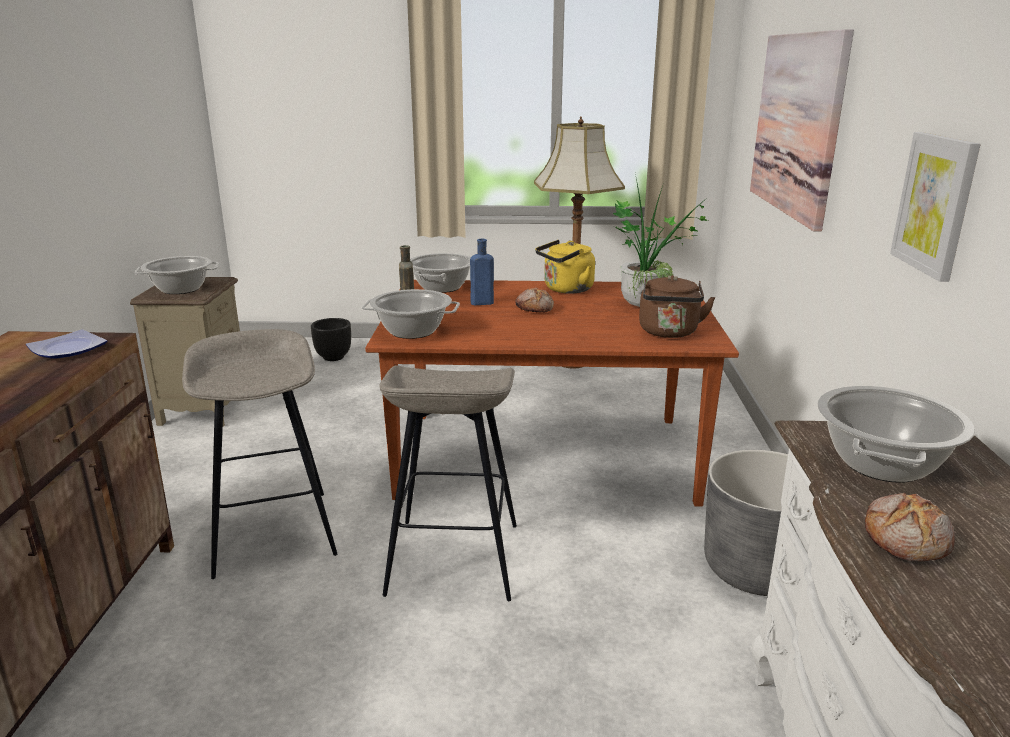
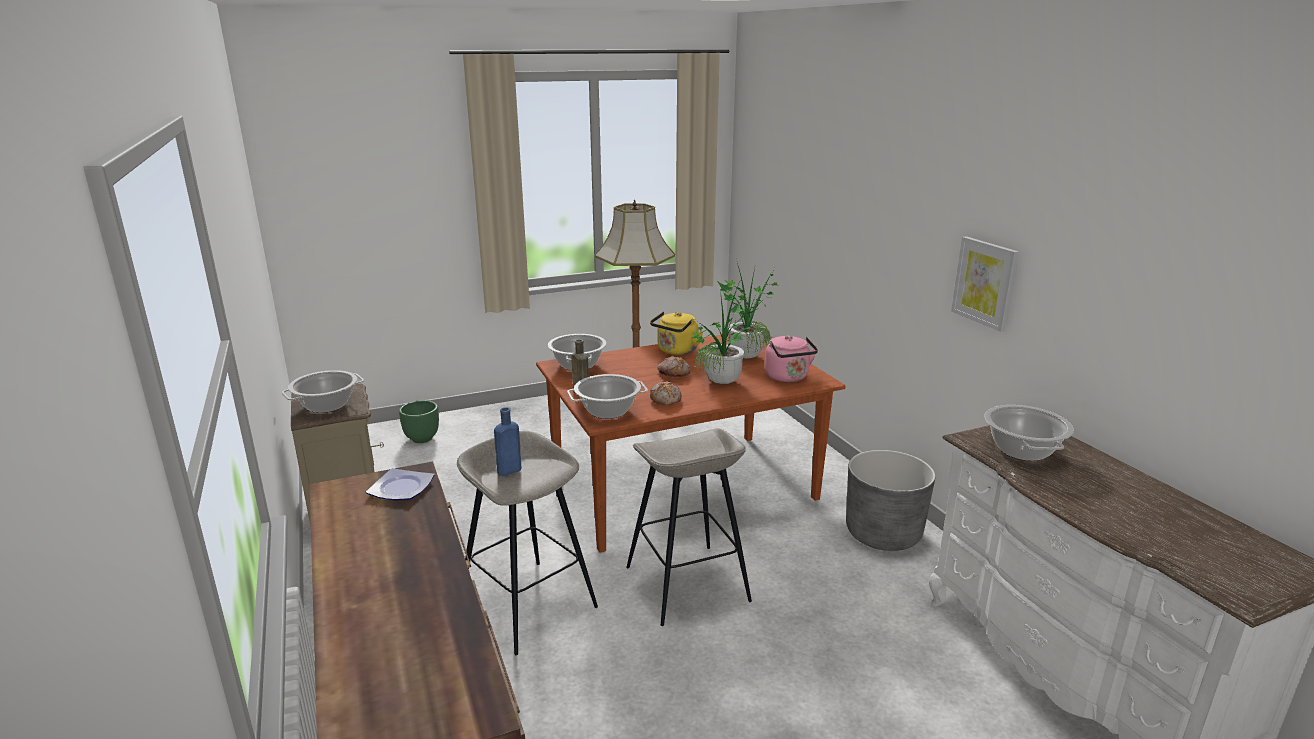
camera: 25 degrees left, 0 degrees up
black planter [311,318,351,361] -> green planter [399,400,439,443]
blue bottle [470,239,494,305] -> blue bottle moved to [494,407,521,476]
brown kettle [639,275,715,338] -> pink kettle [765,335,818,382]
picture [750,29,854,232] -> none
bread [865,493,955,561] -> bread moved to [650,381,682,405]
none -> potted plant [692,279,757,384]

